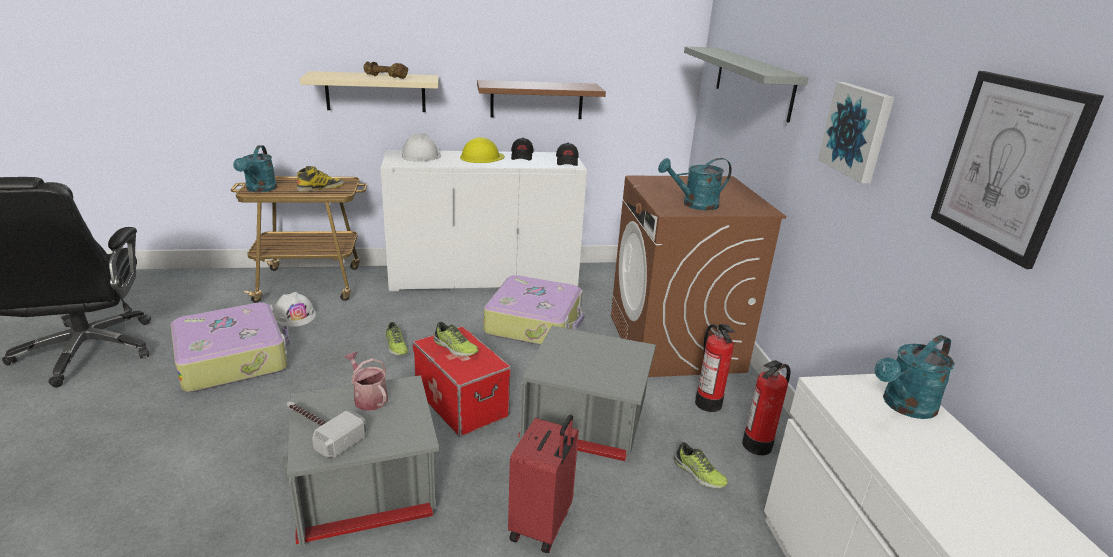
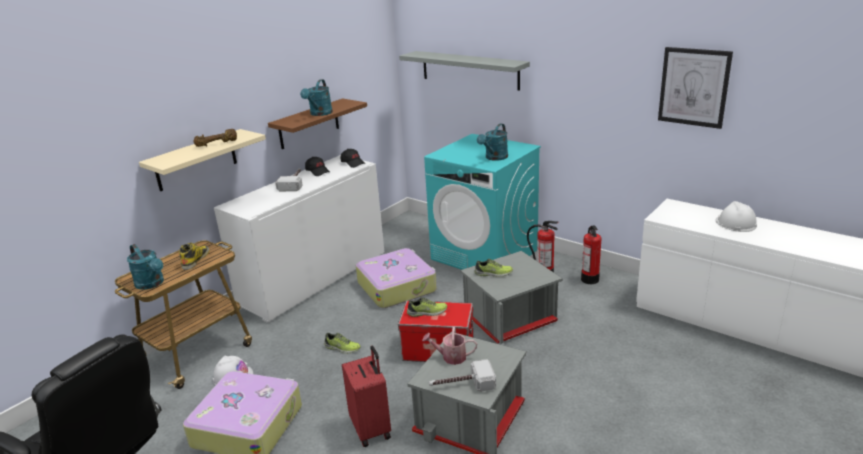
camera: 40 degrees left, 0 degrees up
white hard hat [402,133,441,161] -> white hard hat moved to [715,201,757,232]
yellow hard hat [460,137,505,163] -> hammer [275,168,303,191]
red suitcase [508,414,579,553] -> red suitcase moved to [342,346,391,447]
brown washing machine [611,175,786,377] -> turquoise washing machine [424,134,541,270]
shoe [674,442,728,488] -> shoe moved to [474,259,513,277]
picture [818,82,894,183] -> none
turquoise watering can [875,335,955,419] -> turquoise watering can moved to [300,80,333,116]

